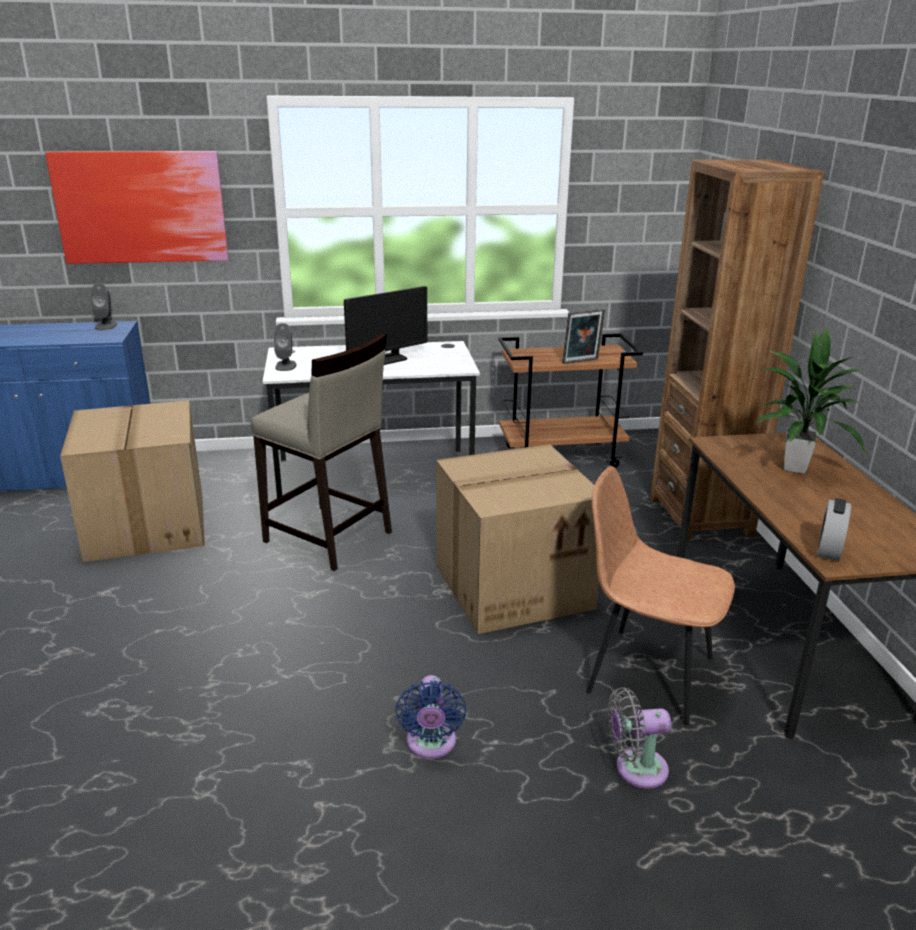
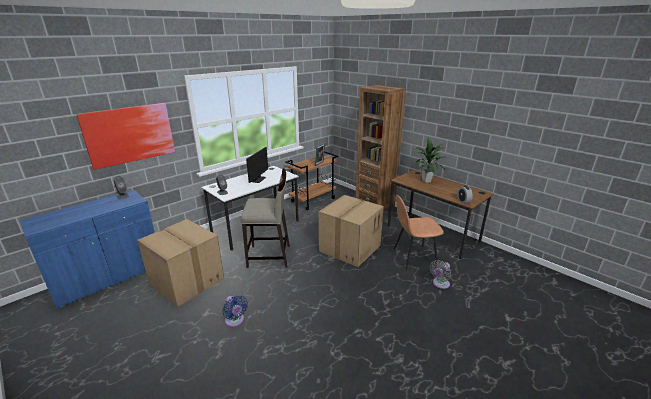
camera: 35 degrees left, 0 degrees up
blue fan [395,675,466,759] -> blue fan moved to [222,296,248,327]

